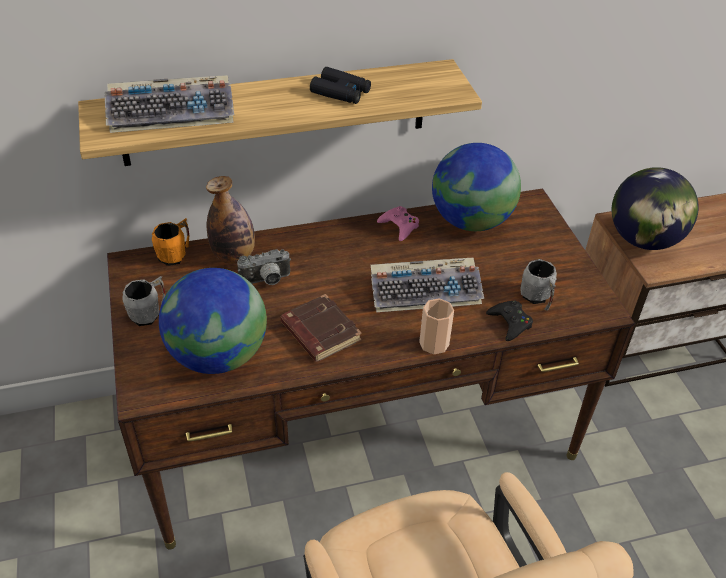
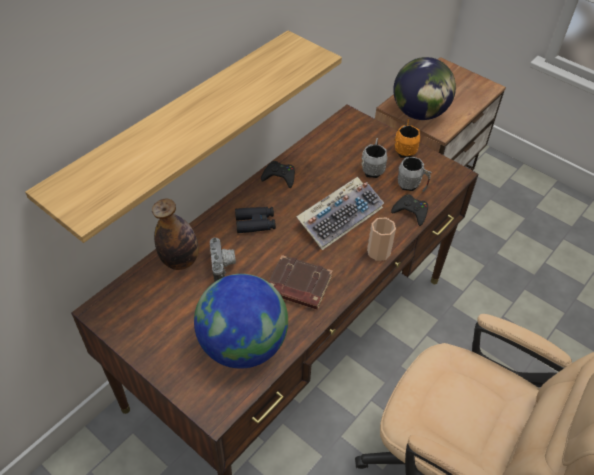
camera: 35 degrees left, 5 degrees up
keyboard [105,75,234,133] -> none
grey mug [122,276,165,326] -> grey mug moved to [361,138,387,178]
orange mug [152,218,189,266] -> orange mug moved to [394,119,420,158]
camera [237,249,291,285] -> camera turned 45 degrees counterclockwise [210,237,236,282]
black binoculars [310,67,371,104] -> black binoculars moved to [235,207,276,233]
pink game controller [377,206,419,241] -> black game controller [261,161,295,188]
globe [432,143,521,231] -> none

